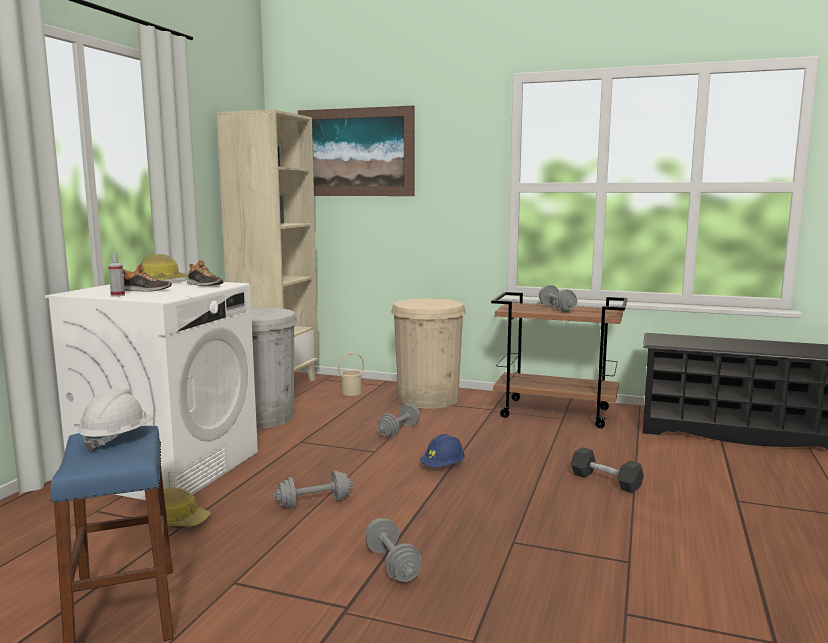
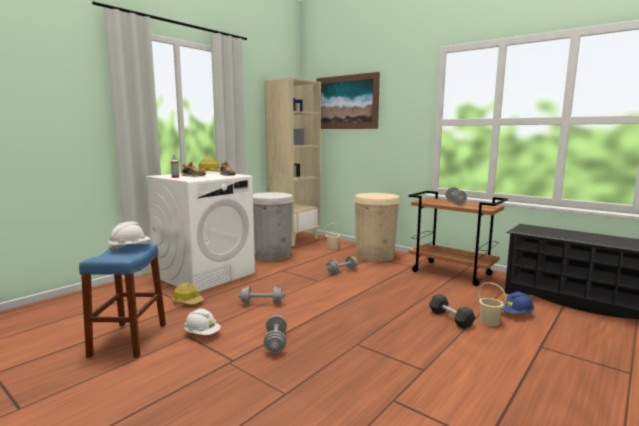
camera: 20 degrees right, 0 degrees up
blue hard hat [420,434,465,467] -> blue hard hat moved to [502,291,534,314]
none -> white hard hat [184,308,221,335]
none -> beige bucket [478,282,507,326]

